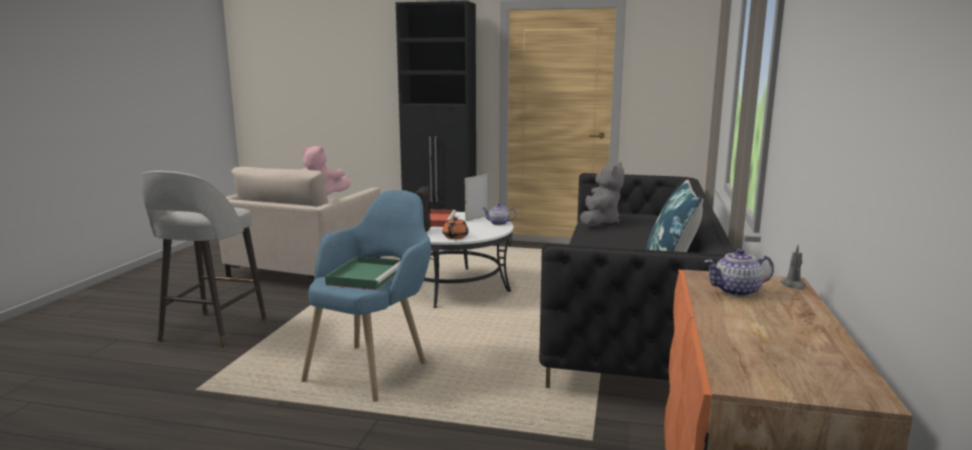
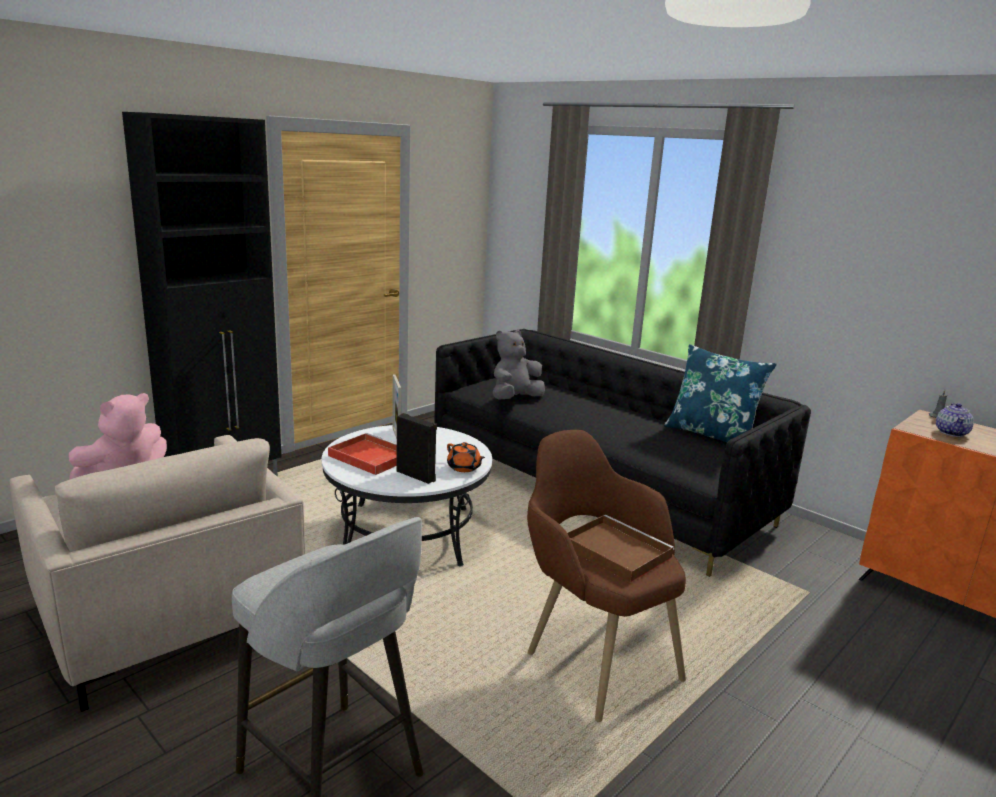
camera: 60 degrees left, 5 degrees up
blue armchair [301,190,431,402] -> brown armchair [527,430,686,722]
green tray [325,256,401,290] -> brown tray [568,515,674,583]
teapot [482,203,517,225] -> none
grey plush toy [580,161,624,226] -> grey plush toy turned 90 degrees counterclockwise [493,330,545,400]

